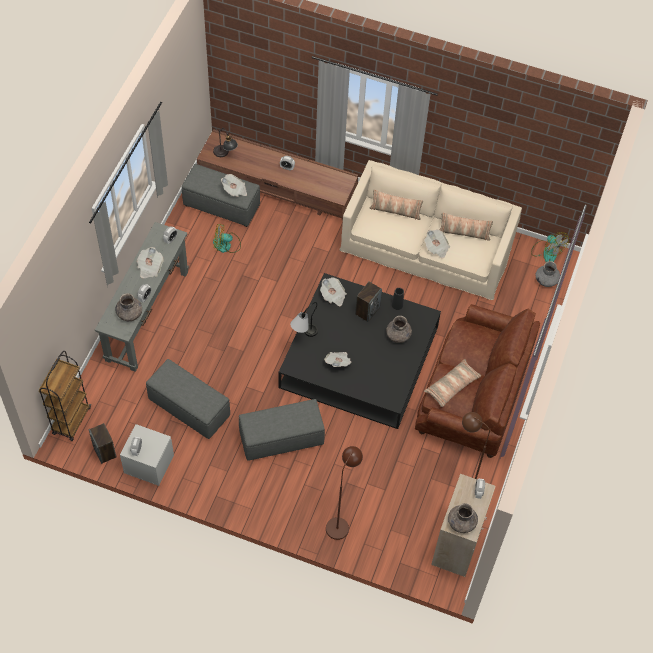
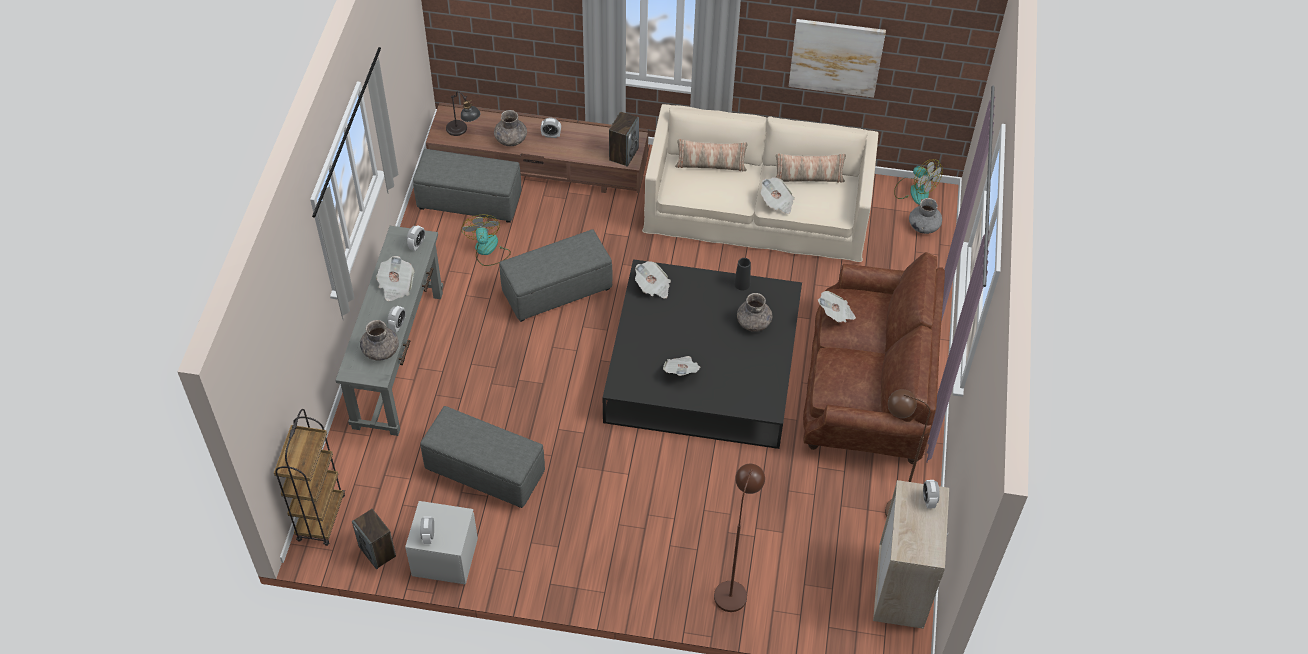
camera: 10 degrees left, 5 degrees down
fan [213,223,241,253] -> fan turned 90 degrees clockwise [461,215,511,266]
newspaper [221,174,247,197] -> newspaper moved to [818,291,856,323]
grey ottoman [239,399,325,461] -> grey ottoman moved to [499,229,612,322]
table lamp [290,302,318,337] -> none
speaker [355,282,382,322] -> speaker moved to [609,112,639,167]
pillow [424,359,481,407] -> none
grey vase [448,503,478,533] -> grey vase moved to [494,110,527,146]
none -> picture [788,19,886,98]

